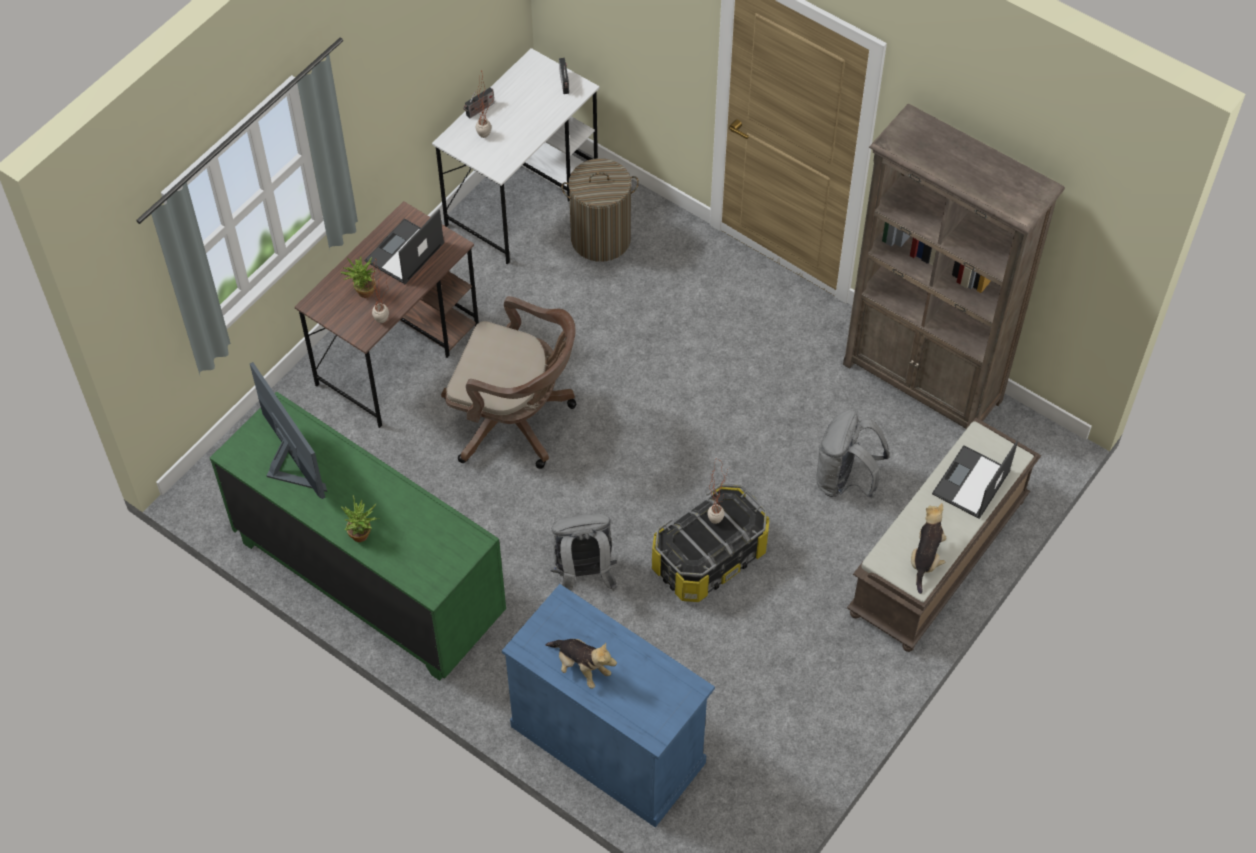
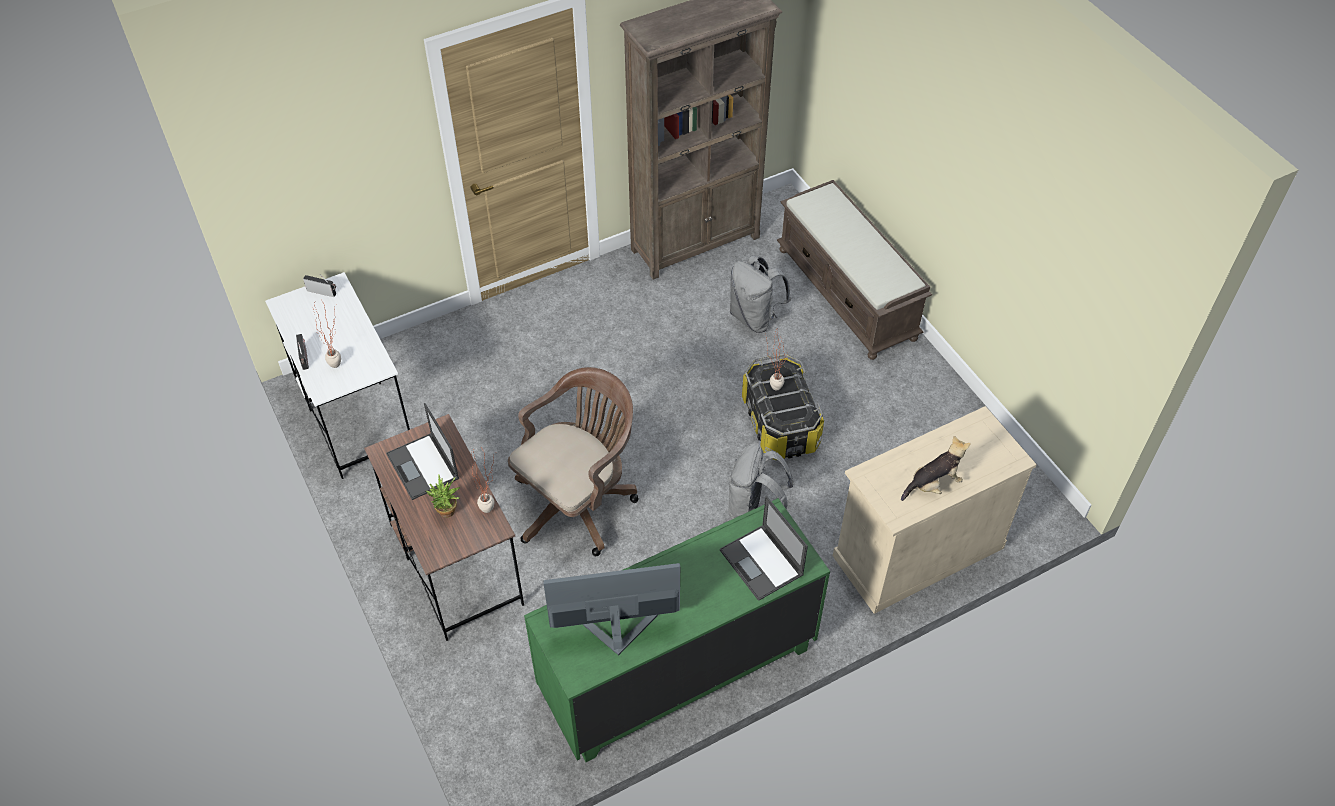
camera: 65 degrees left, 5 degrees down
potted plant [341,495,379,542] -> none
blue cabinet [502,584,715,827] -> beige cabinet [833,406,1037,614]
laundry basket [561,158,639,262] -> none
plush toy [911,503,946,594] -> none
laptop [932,441,1018,519] -> laptop moved to [720,496,808,601]

